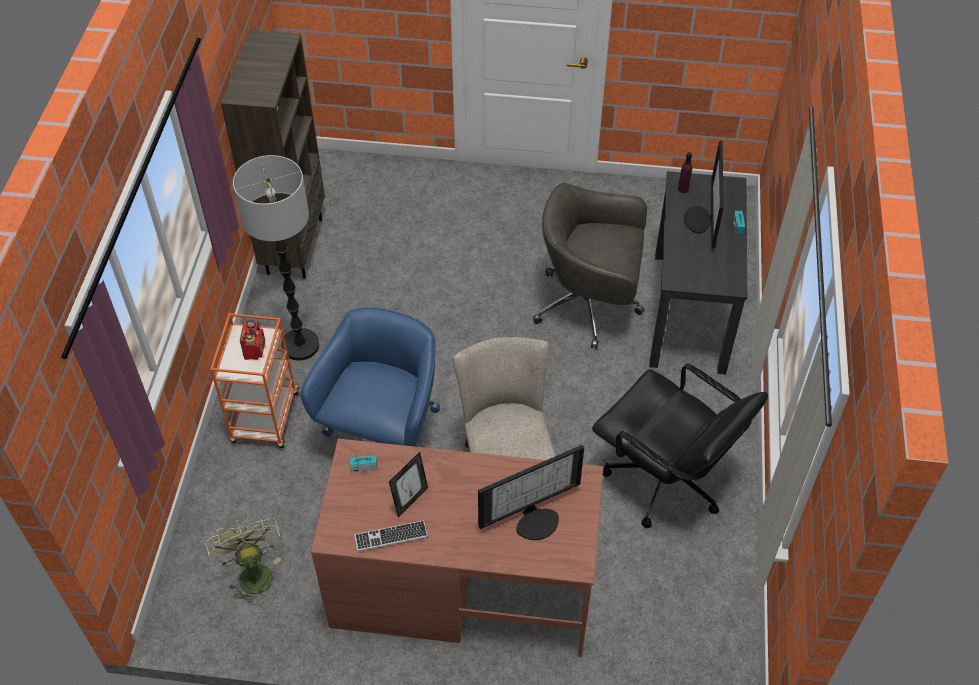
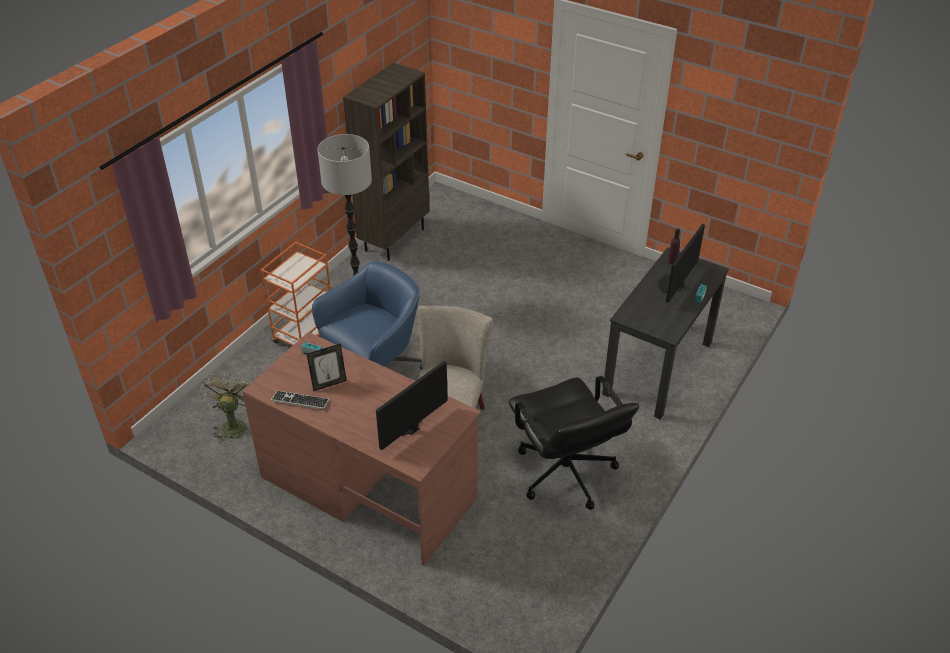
camera: 25 degrees right, 10 degrees down
radio [240,320,265,360] -> none
monitor [478,445,584,540] -> monitor turned 135 degrees clockwise [376,361,448,450]
grey office chair [533,183,647,349] -> none

